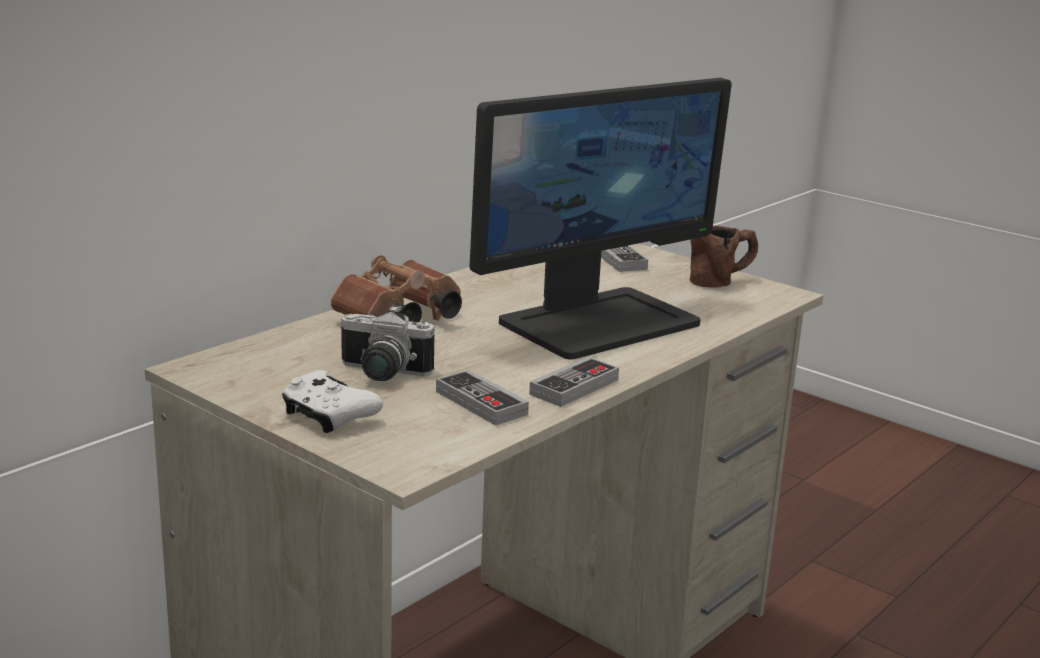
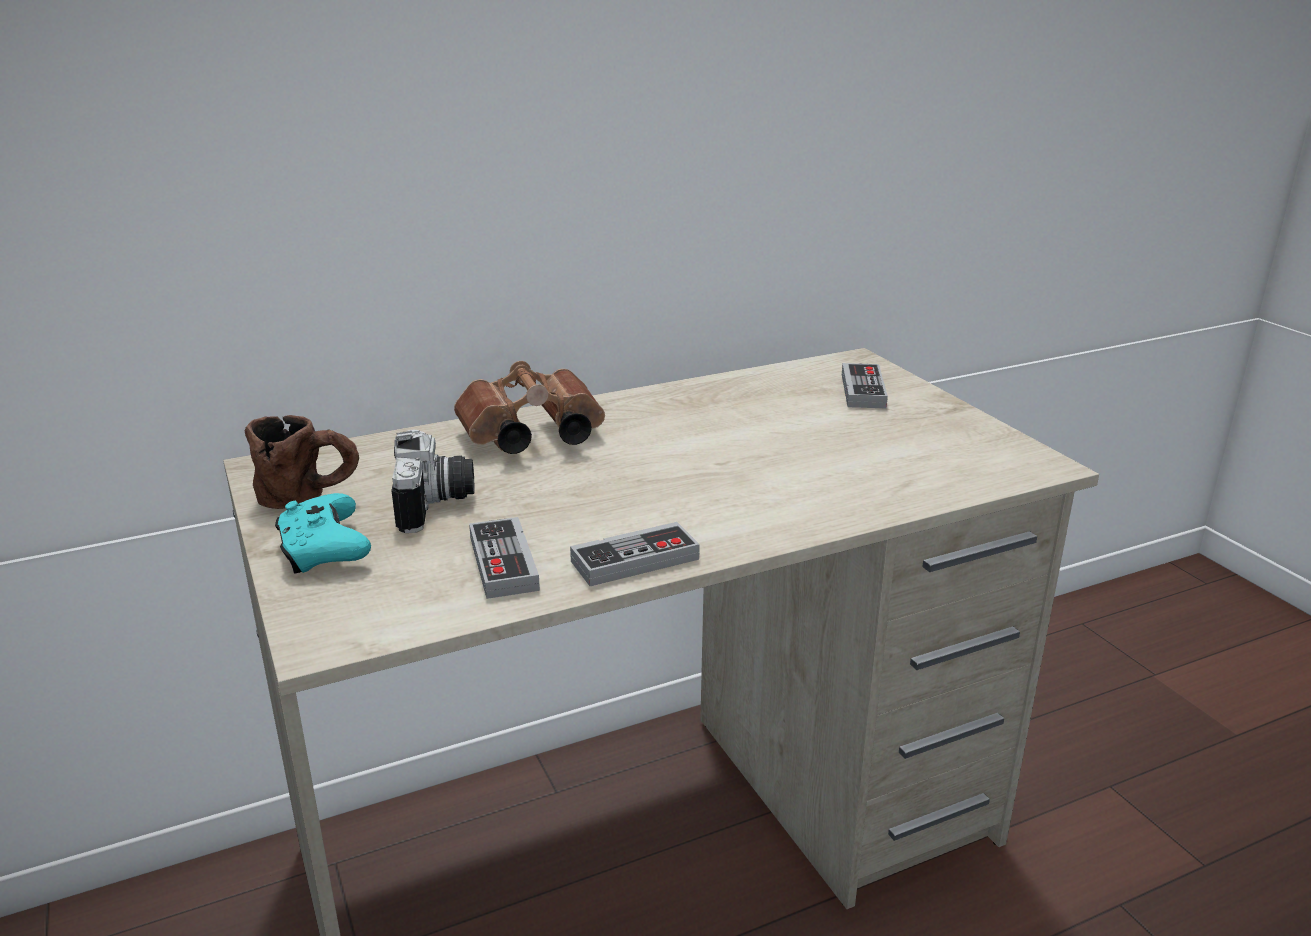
camera: 25 degrees right, 5 degrees up
white game controller [282,370,383,433] -> turquoise game controller [275,493,371,574]
camera [341,305,435,381] -> camera turned 135 degrees counterclockwise [391,430,474,533]
monitor [470,78,732,360] -> none
brown mug [690,225,758,288] -> brown mug moved to [245,415,359,509]

